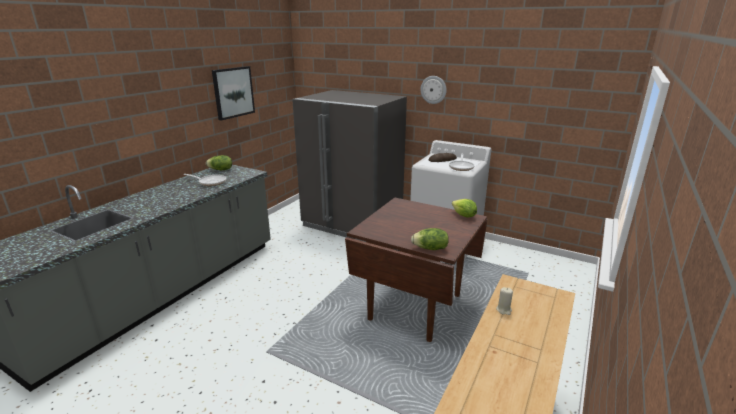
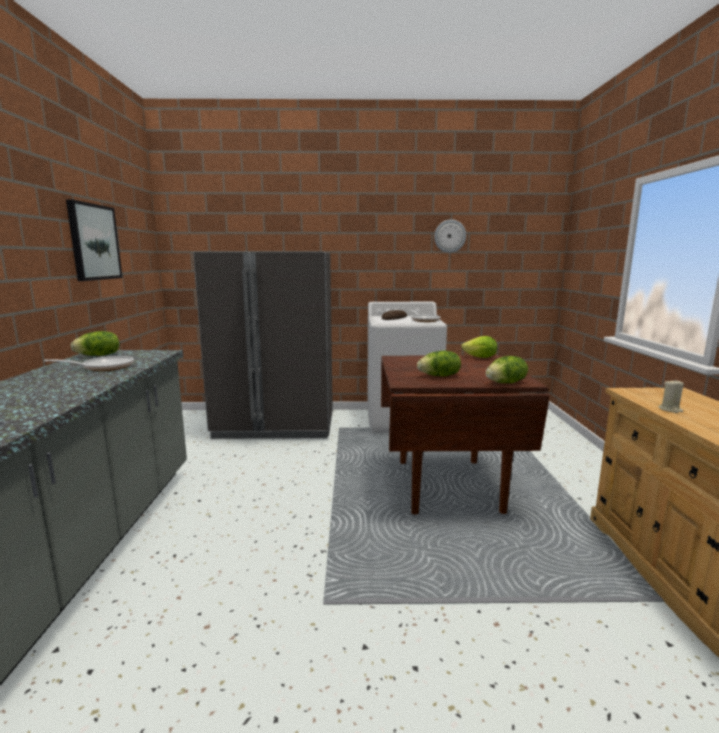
camera: 30 degrees left, 10 degrees down
wall clock [421,76,447,104] -> wall clock moved to [434,219,466,253]
none -> lettuce [417,351,461,376]

